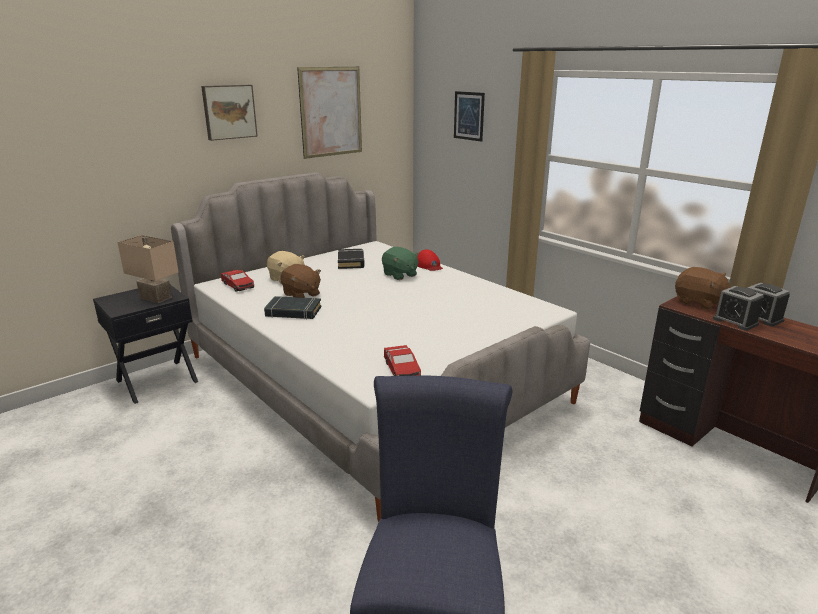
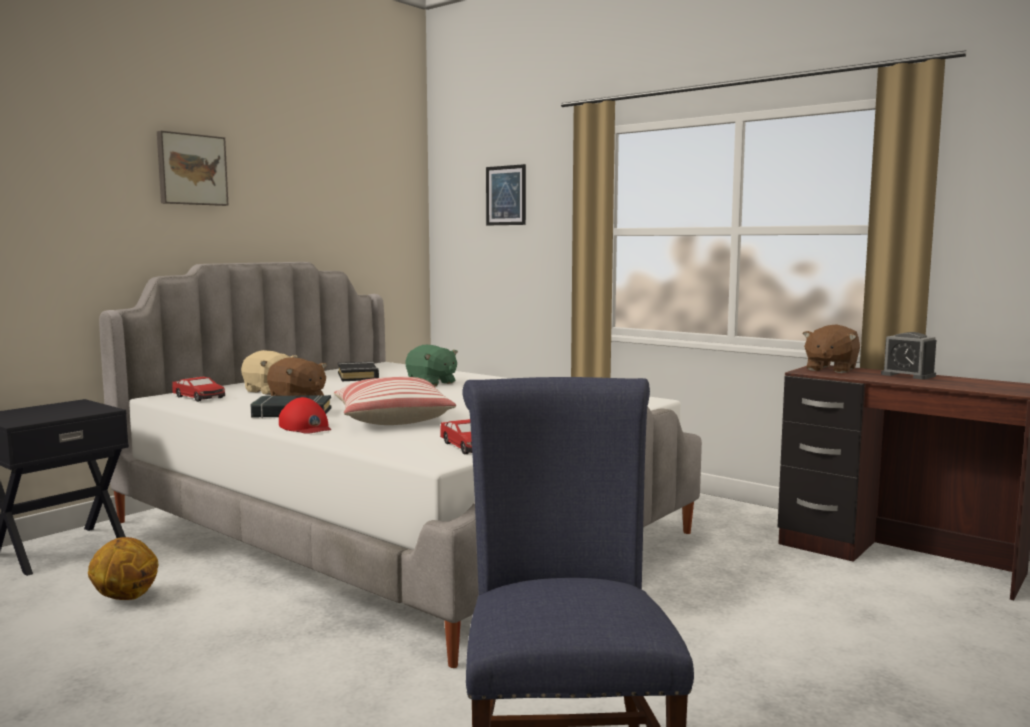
camera: 10 degrees left, 15 degrees down
beige table lamp [117,235,179,303] -> none
picture [297,67,362,159] -> none
red cap [417,249,443,271] -> red cap moved to [279,397,332,434]
brown plush toy [675,267,731,310] -> brown plush toy turned 90 degrees clockwise [802,324,860,373]
alarm clock [713,286,764,331] -> none
none -> basketball [88,537,158,600]
none -> pillow [334,377,456,425]

